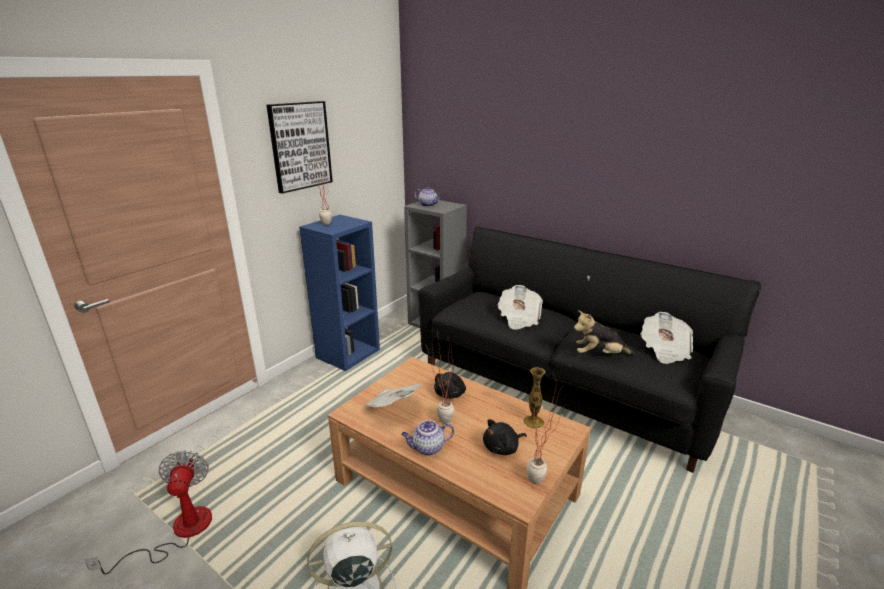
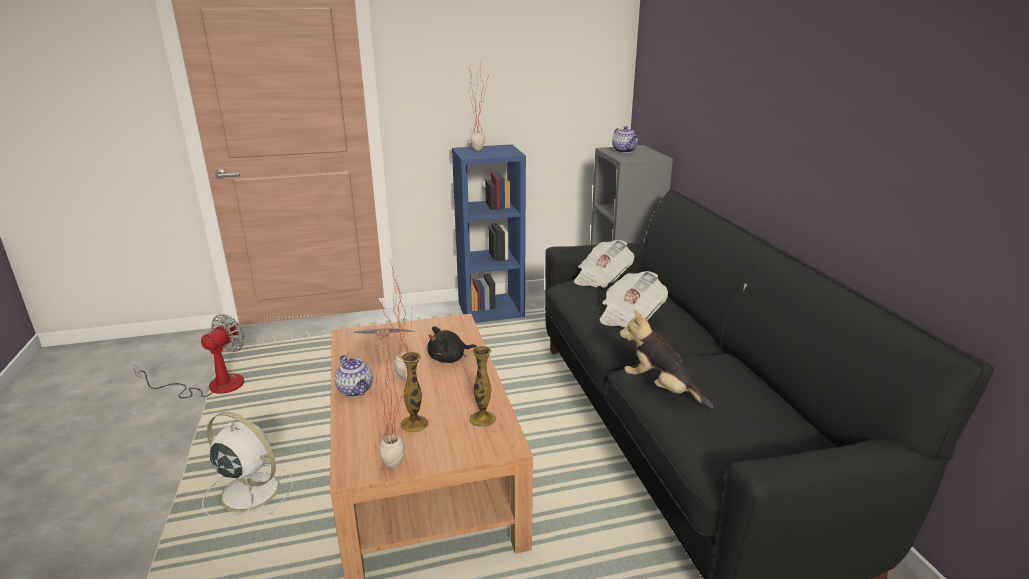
camera: 40 degrees right, 0 degrees up
picture [266,101,333,194] -> none
teapot [401,420,454,456] -> teapot turned 150 degrees counterclockwise [334,355,373,397]
black plush toy [483,419,527,455] -> vase [400,352,428,433]
newspaper [641,312,693,364] -> newspaper moved to [574,240,634,288]

